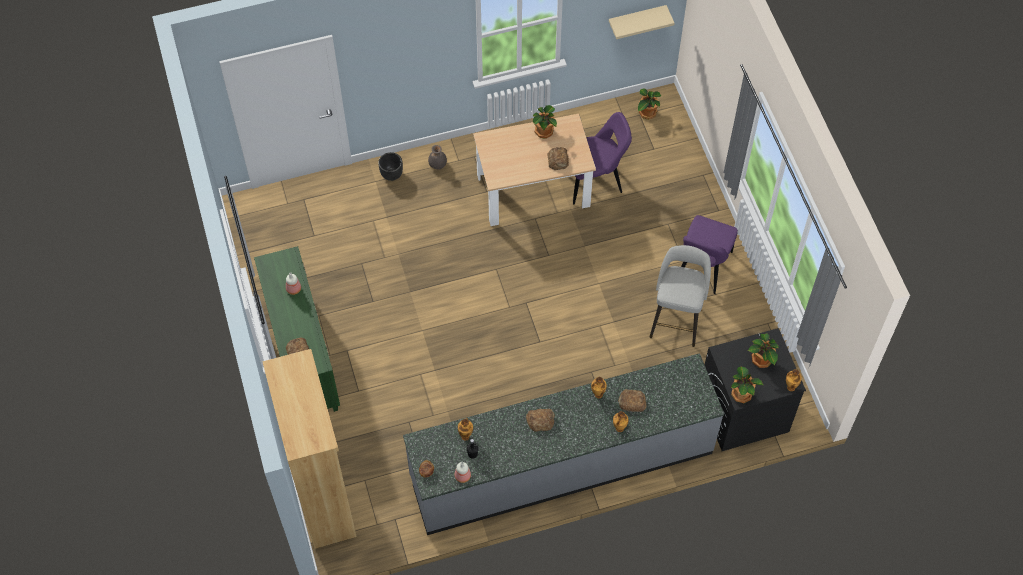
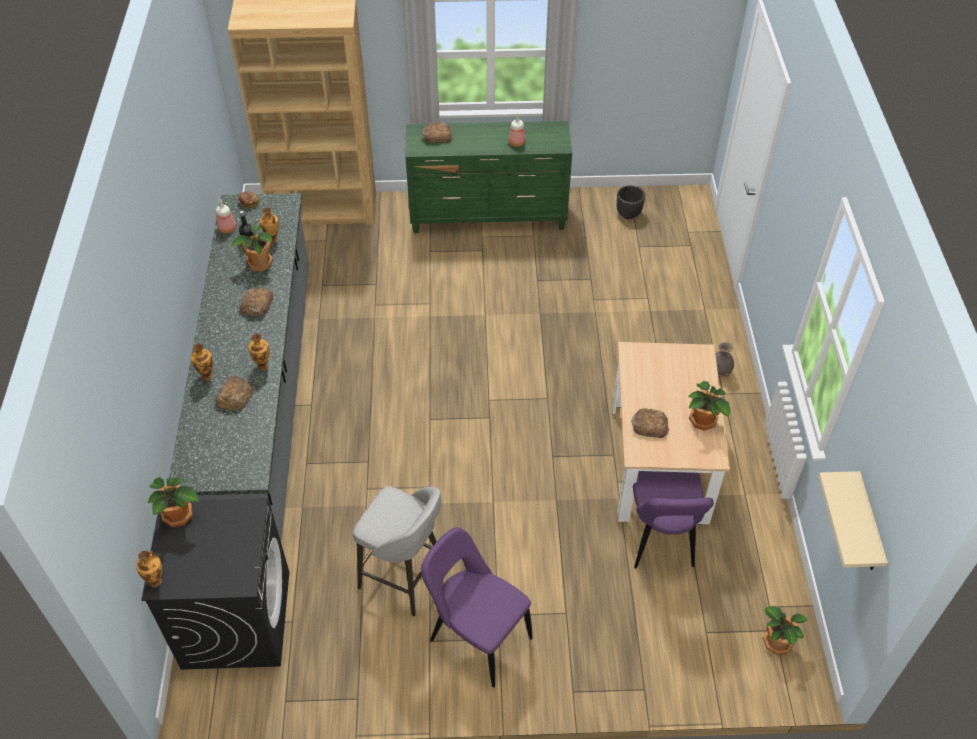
camera: 105 degrees right, 10 degrees down
black planter [378,152,403,181] -> black planter moved to [616,185,645,219]
potted plant [748,333,779,368] -> potted plant moved to [232,225,273,272]

